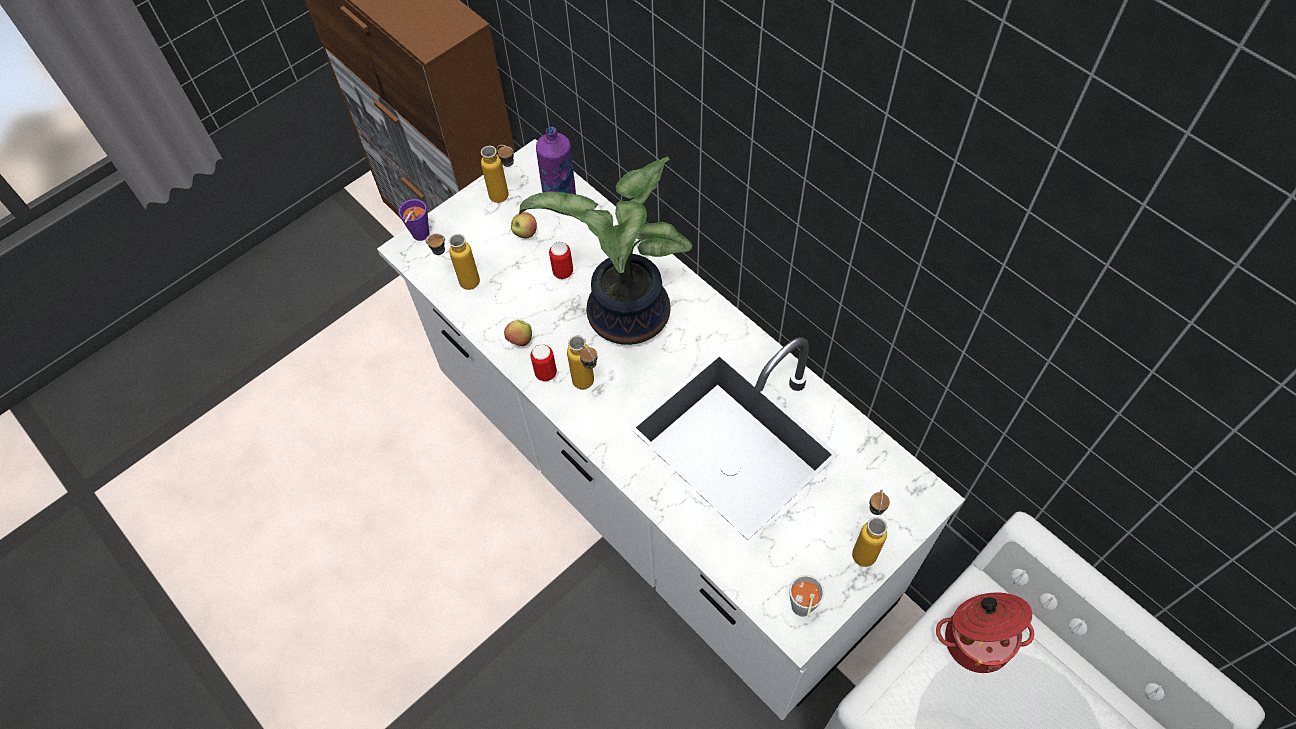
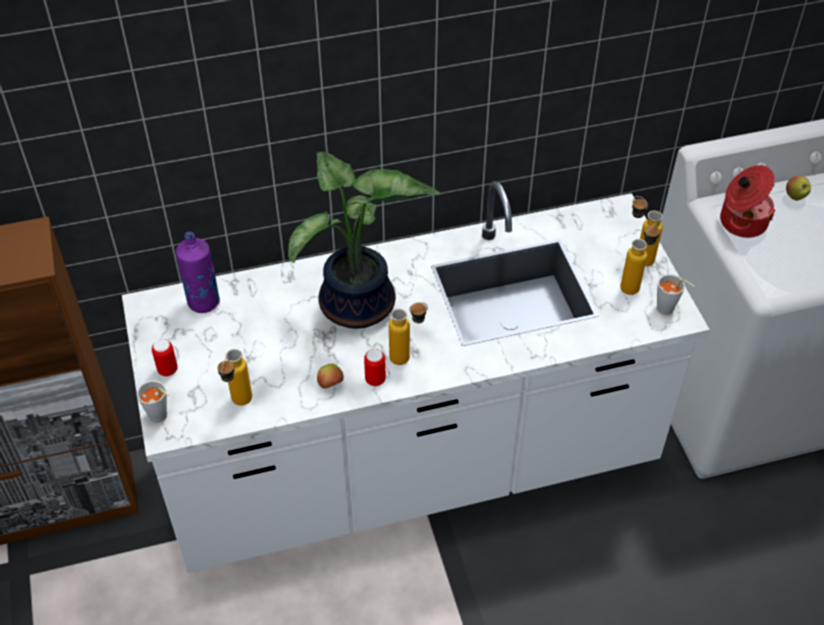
camera: 65 degrees left, 10 degrees down
purple cup [399,199,429,241] -> grey cup [137,380,169,423]
bottle [481,145,514,203] -> bottle moved to [620,223,660,295]
apple [511,212,537,238] -> apple moved to [786,176,811,201]
can [549,242,573,279] -> can moved to [152,339,178,376]

